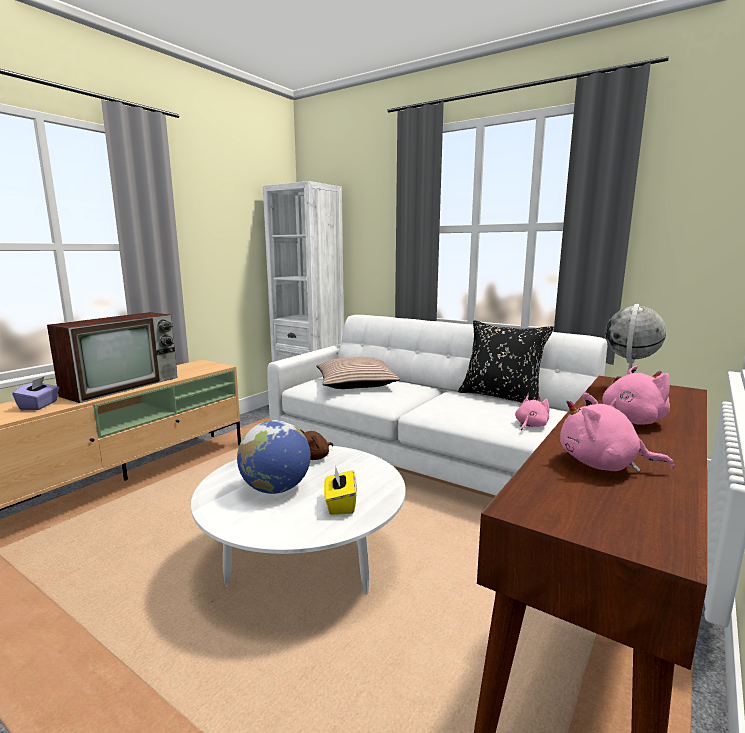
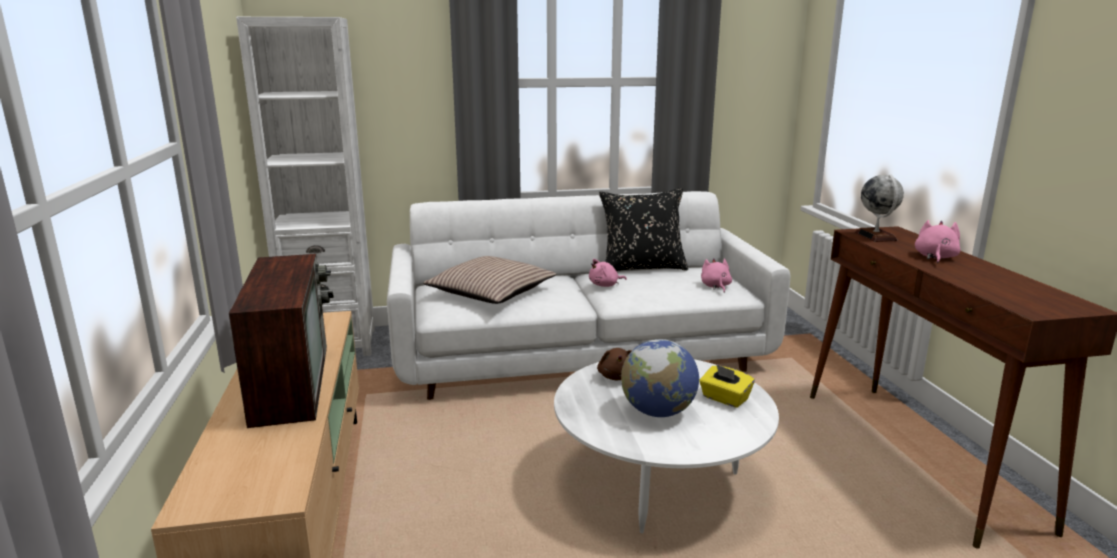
camera: 45 degrees left, 5 degrees up
purple tissue box [12,377,59,410] -> none
pink plush toy [560,393,675,473] -> pink plush toy moved to [589,259,627,287]

